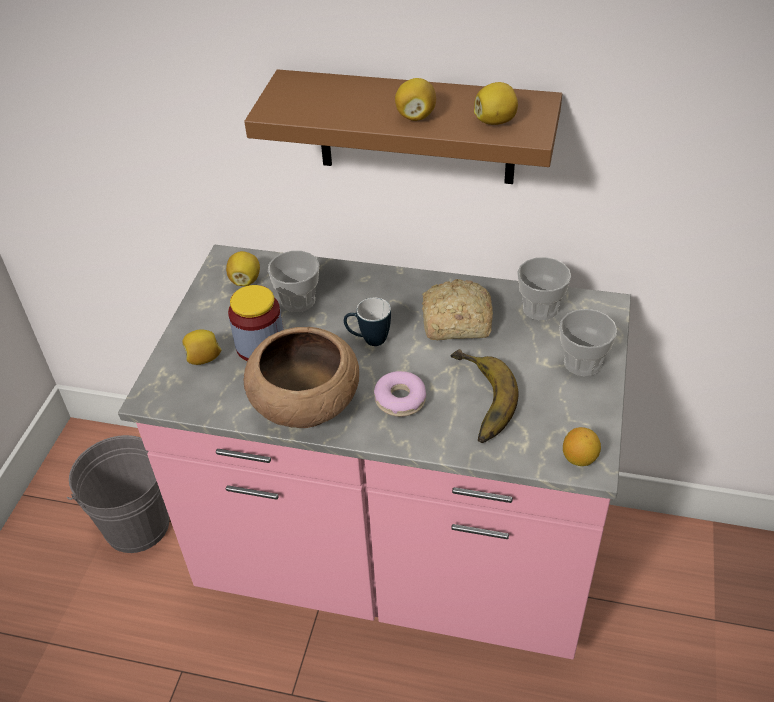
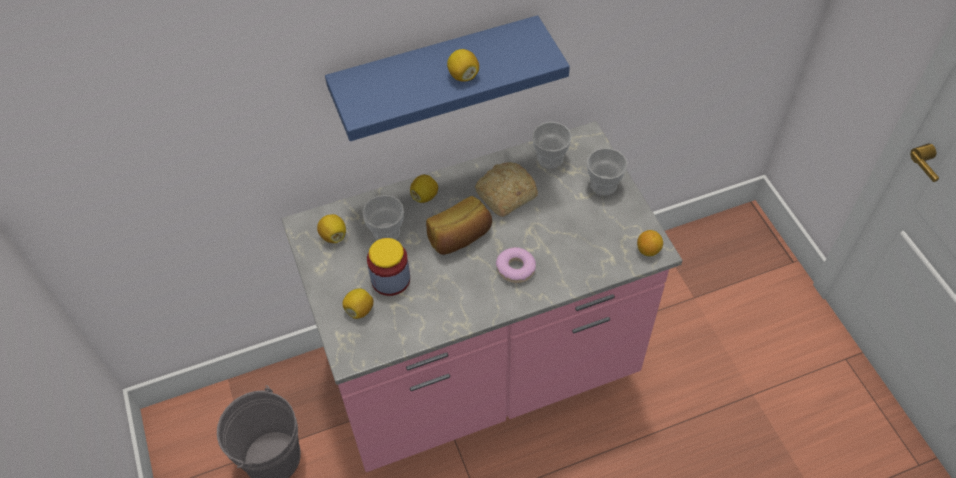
camera: 35 degrees left, 10 degrees up
brown shelf [244,69,562,184] -> blue shelf [325,15,570,141]
brown bowl [244,327,359,428] -> none
mug [344,298,391,346] -> bread [426,196,492,255]
banana [451,349,519,443] -> none
lemon [474,82,518,125] -> lemon moved to [410,175,438,203]

